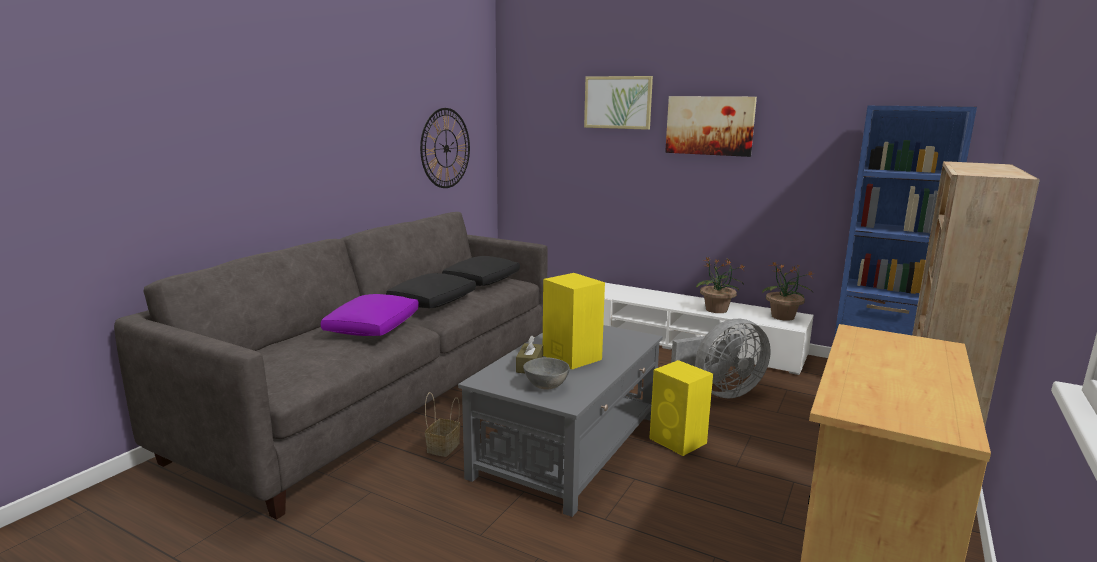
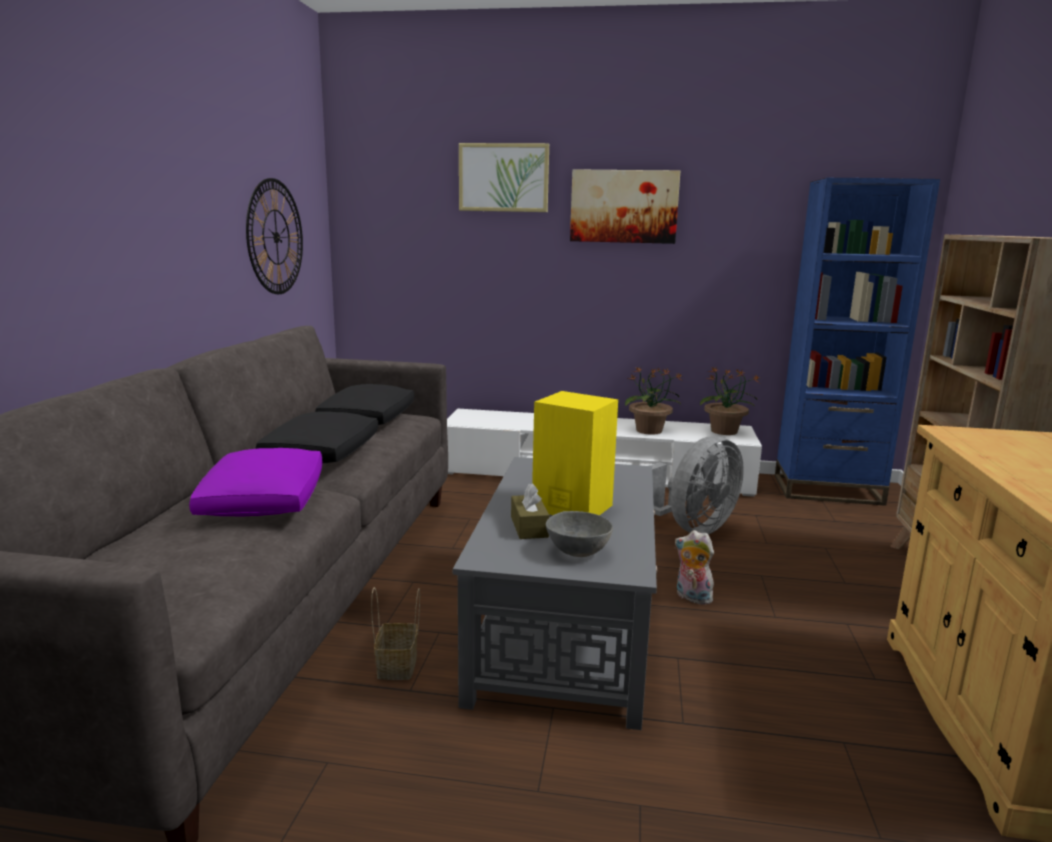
camera: 20 degrees left, 0 degrees up
yellow speaker [649,360,713,456] -> plush toy [675,530,714,605]

